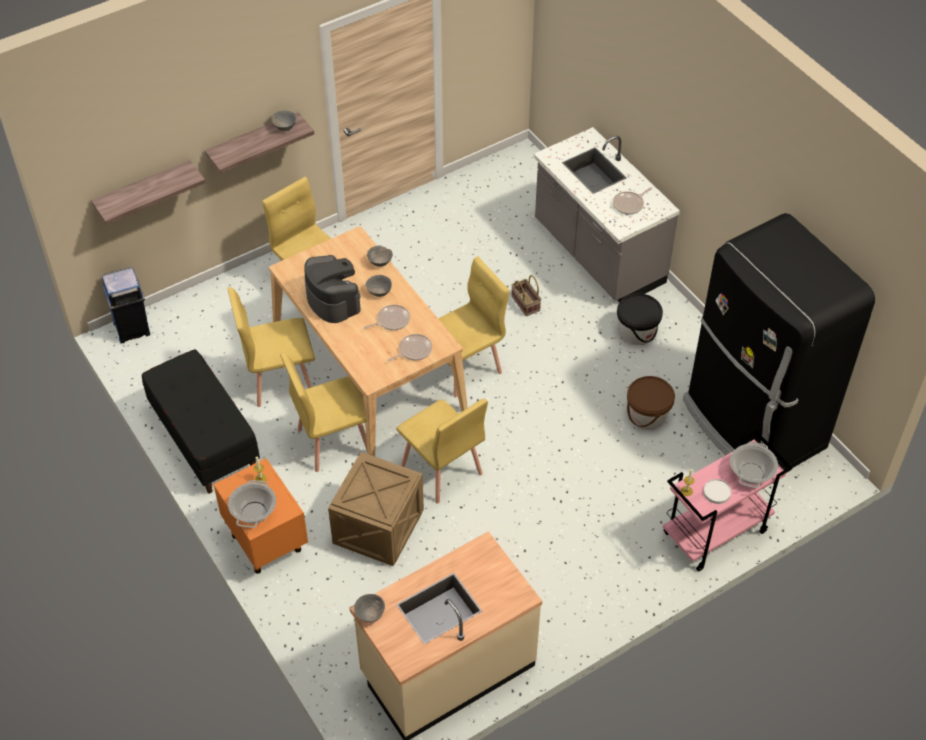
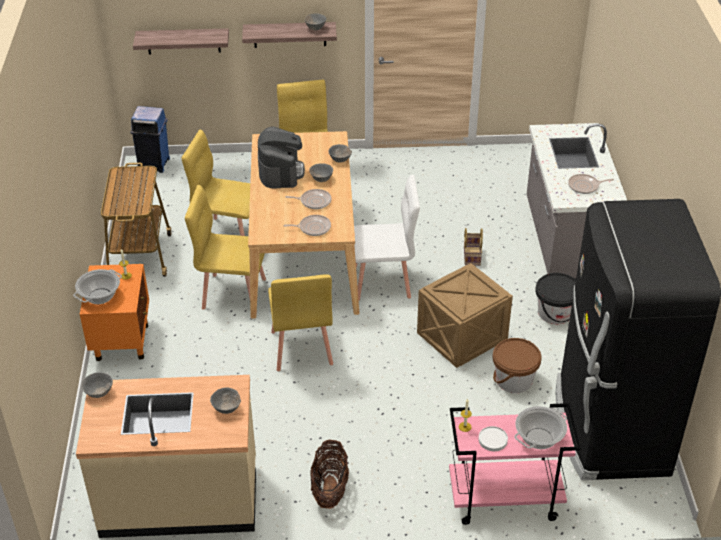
camera: 30 degrees right, 10 degrees down
black bench [142,349,260,494] -> cart [101,163,171,277]
crate [328,452,424,566] -> crate moved to [417,263,513,368]
yellow chair [438,256,510,397] -> white chair [354,175,420,300]
none -> grey bowl [210,388,241,414]
none -> basket [310,440,349,509]

